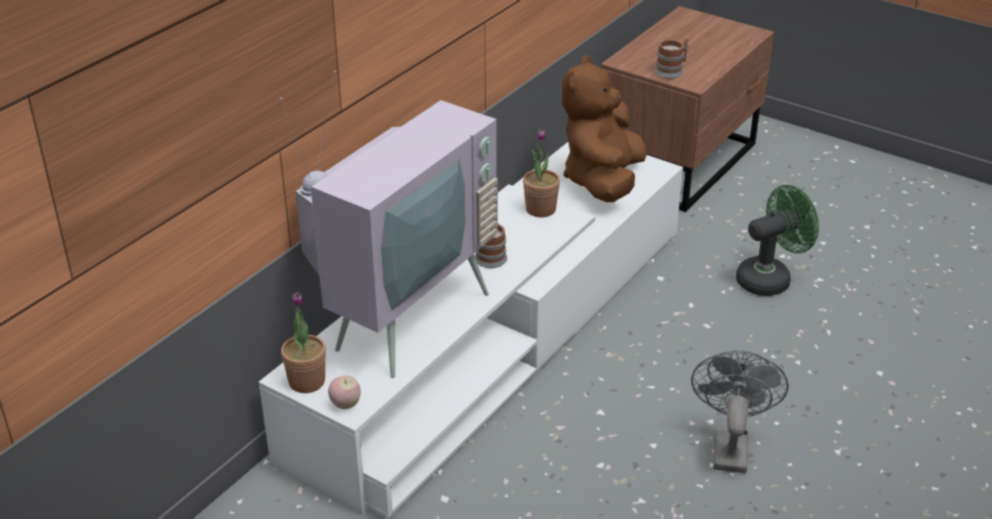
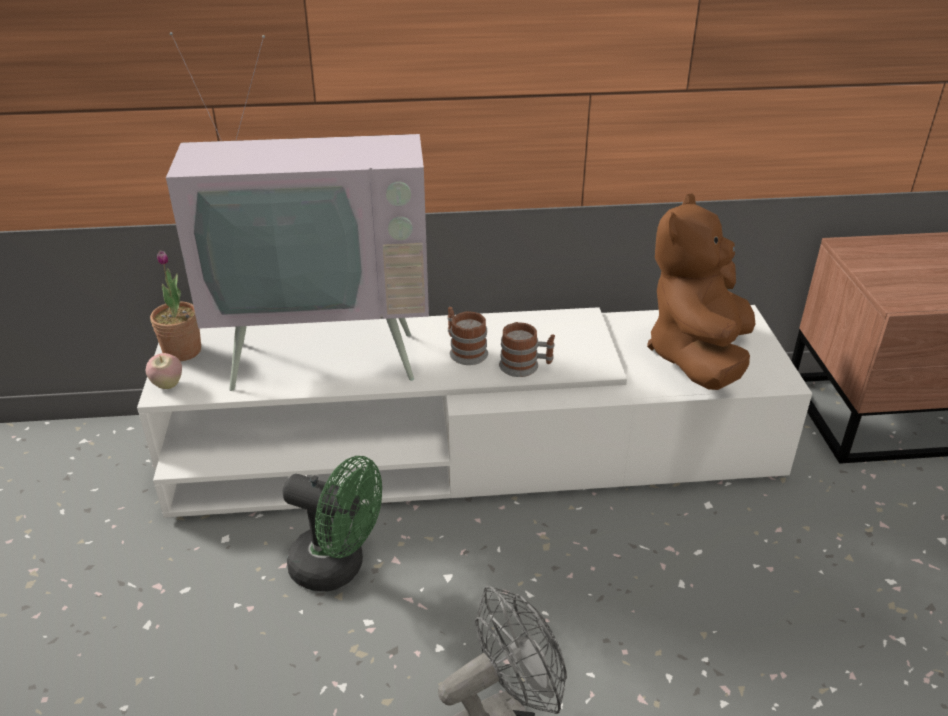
camera: 50 degrees right, 0 degrees up
potted plant [523,128,560,217] -> none
brown plush toy [562,55,647,202] -> brown plush toy turned 45 degrees counterclockwise [647,193,756,390]
mug [655,38,688,79] -> mug moved to [499,322,555,377]
green fan [736,185,819,296] -> green fan moved to [283,456,382,591]

